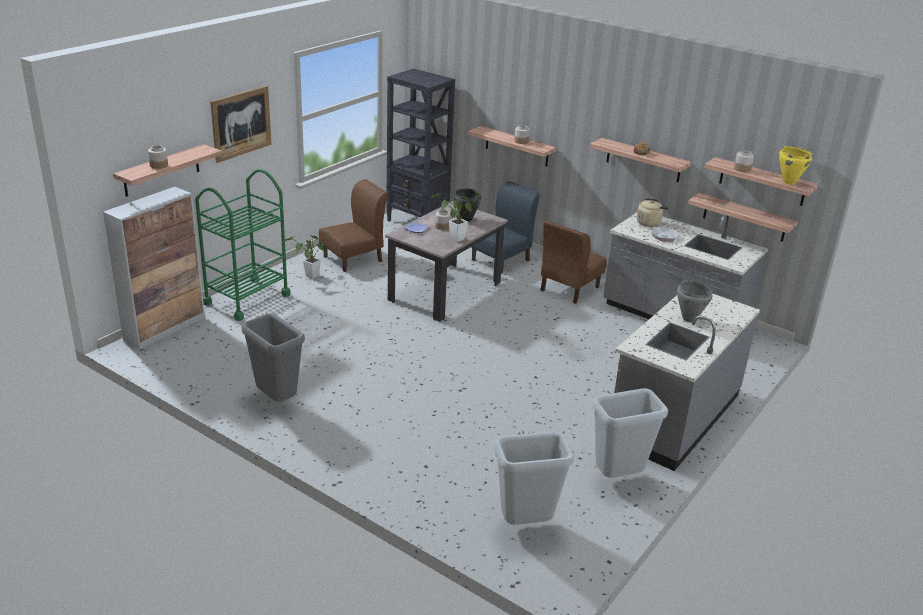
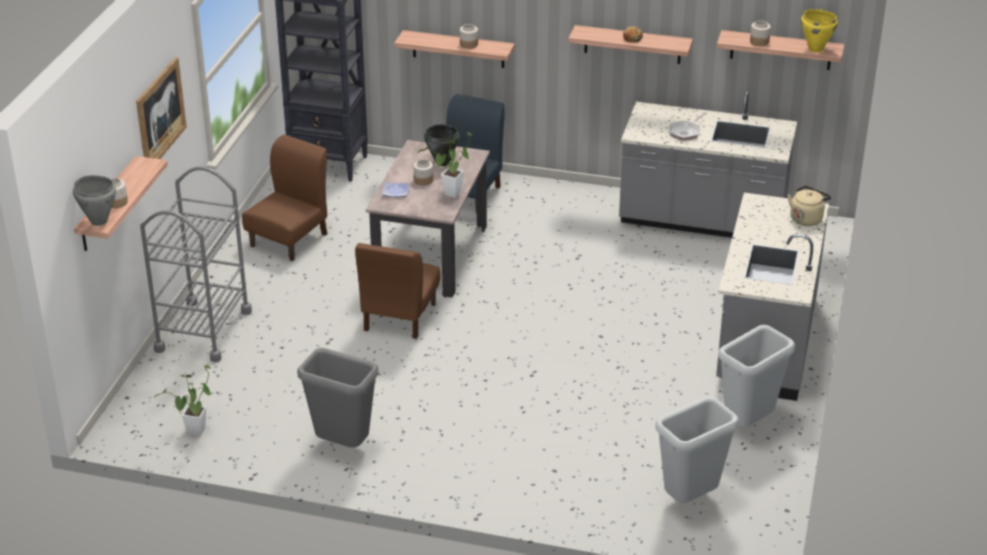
camera: 20 degrees left, 5 degrees up
cabinet [103,187,205,349] -> none
green cart [195,169,291,321] -> grey cart [140,166,252,362]
potted plant [285,231,330,279] -> potted plant moved to [154,365,212,436]
brown chair [540,221,607,304] -> brown chair moved to [355,243,441,339]
beige kettle [637,198,669,227] -> beige kettle moved to [788,186,831,226]
grey cooking pot [677,280,712,322] -> grey cooking pot moved to [73,175,116,226]
shelf [688,193,798,242] -> none

